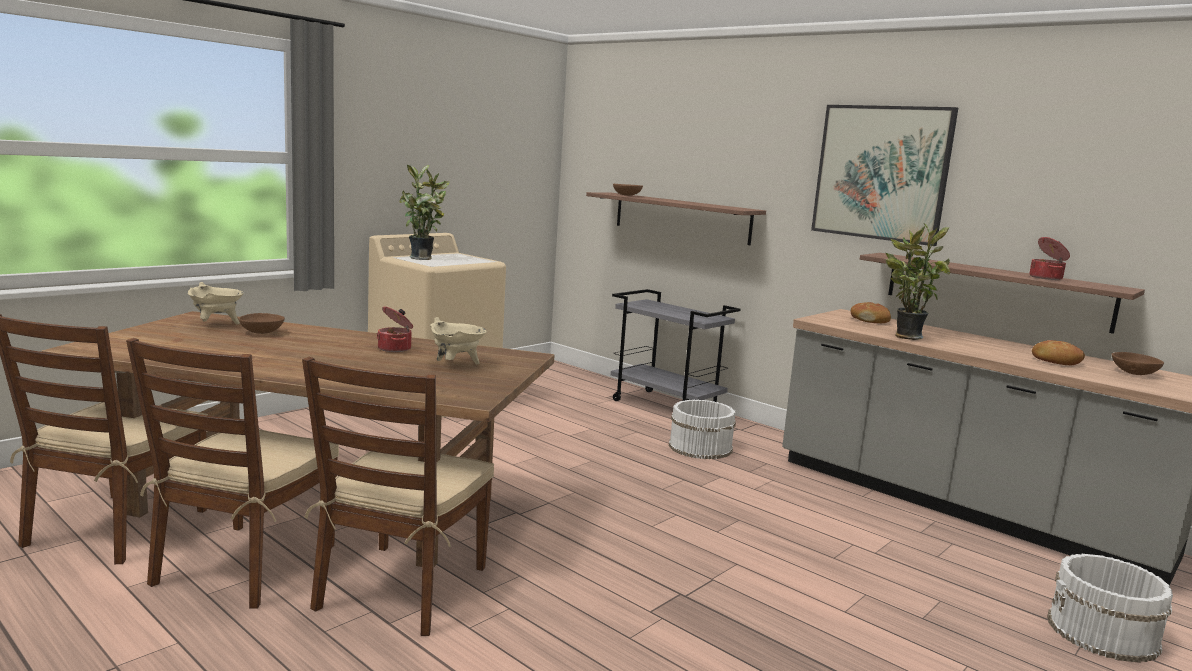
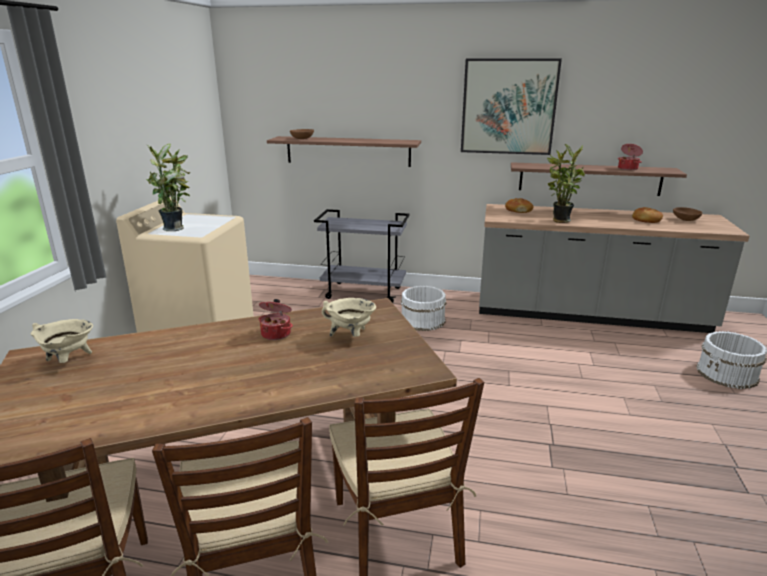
camera: 30 degrees left, 10 degrees up
brown bowl [239,313,285,334] -> none

